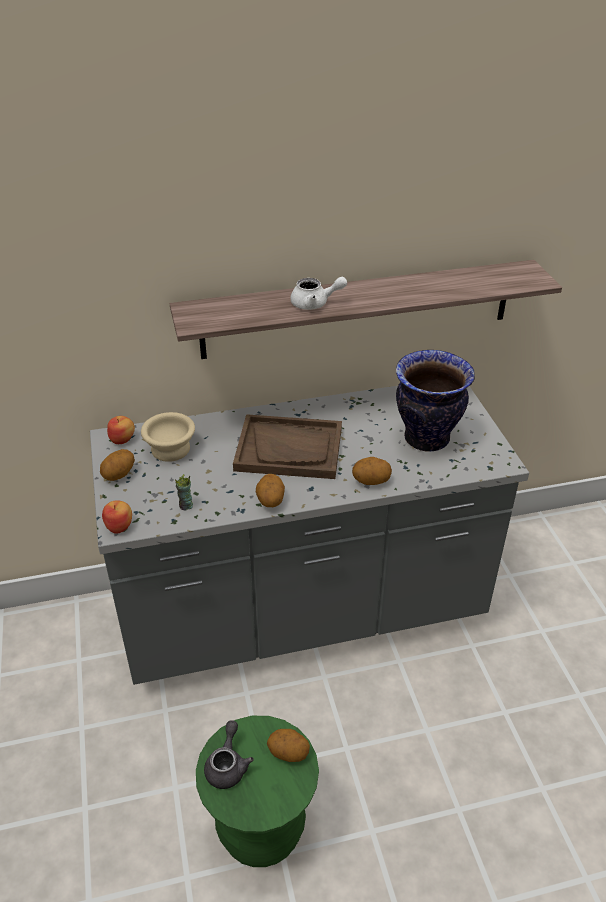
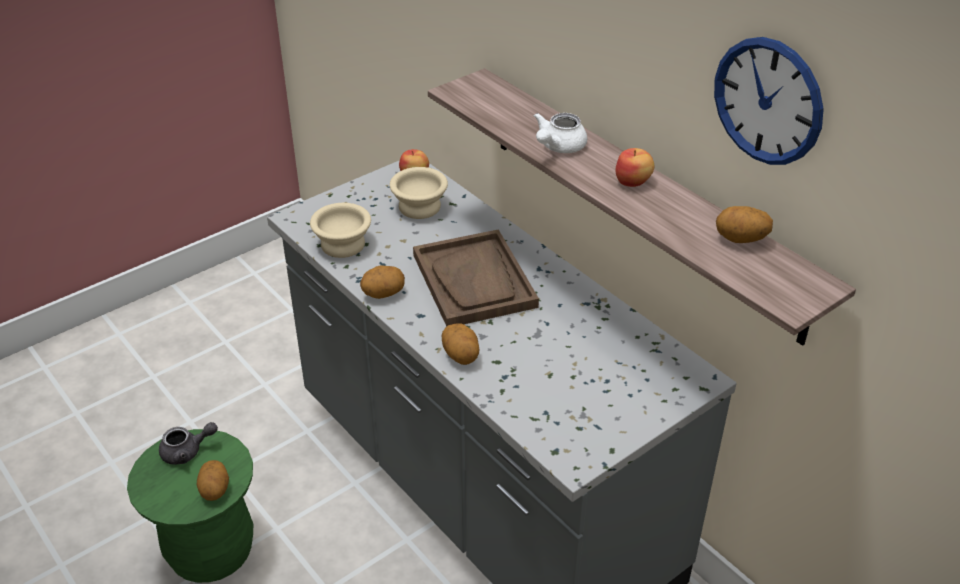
camera: 65 degrees right, 0 degrees up
potato [100,449,135,481] -> potato moved to [716,206,773,243]
apple [102,500,132,534] -> apple moved to [615,148,654,187]
cup [175,474,193,511] -> beige bowl [310,203,371,258]
white teapot [290,277,347,310] -> white teapot turned 60 degrees clockwise [534,113,587,153]
vase [396,350,475,452] -> none
none -> wall clock [714,37,824,165]

